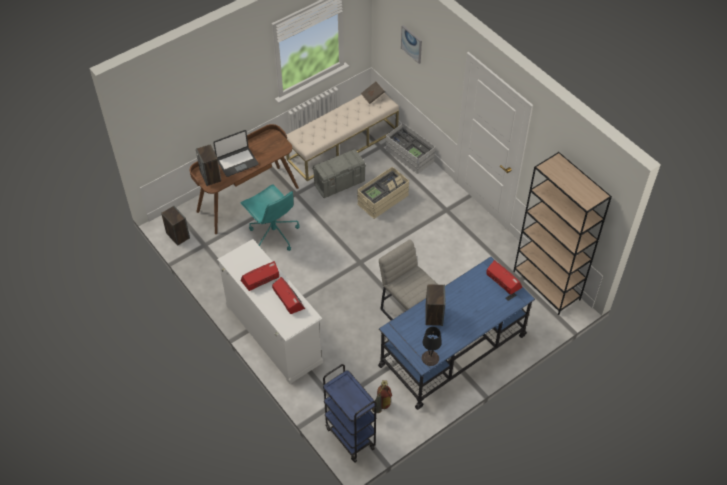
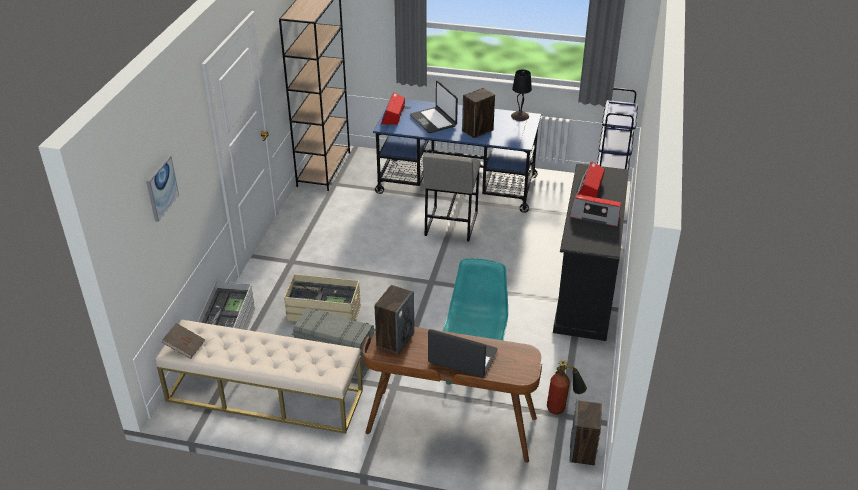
camera: 130 degrees left, 15 degrees down
speaker [196,144,221,186] -> speaker moved to [375,285,414,354]
white cabinet [217,239,323,384] -> black cabinet [553,163,631,341]
fire extinguisher [372,380,392,413] -> fire extinguisher moved to [547,360,587,414]
none -> laptop [410,81,458,133]

